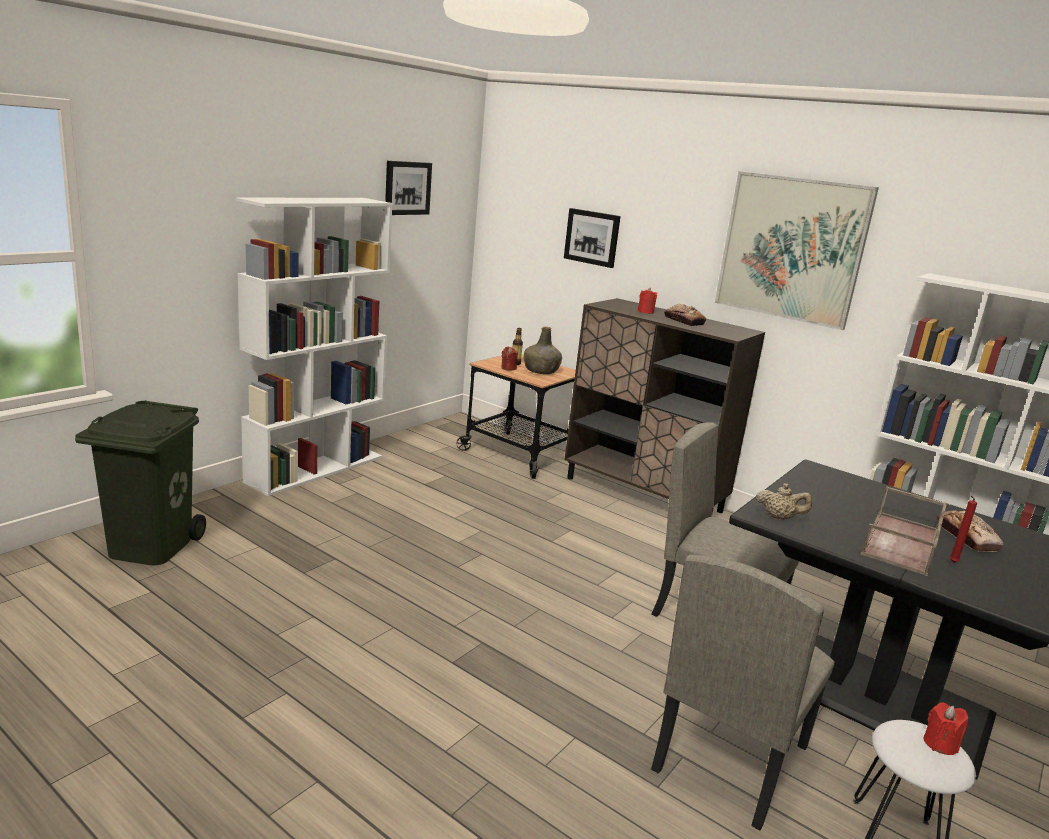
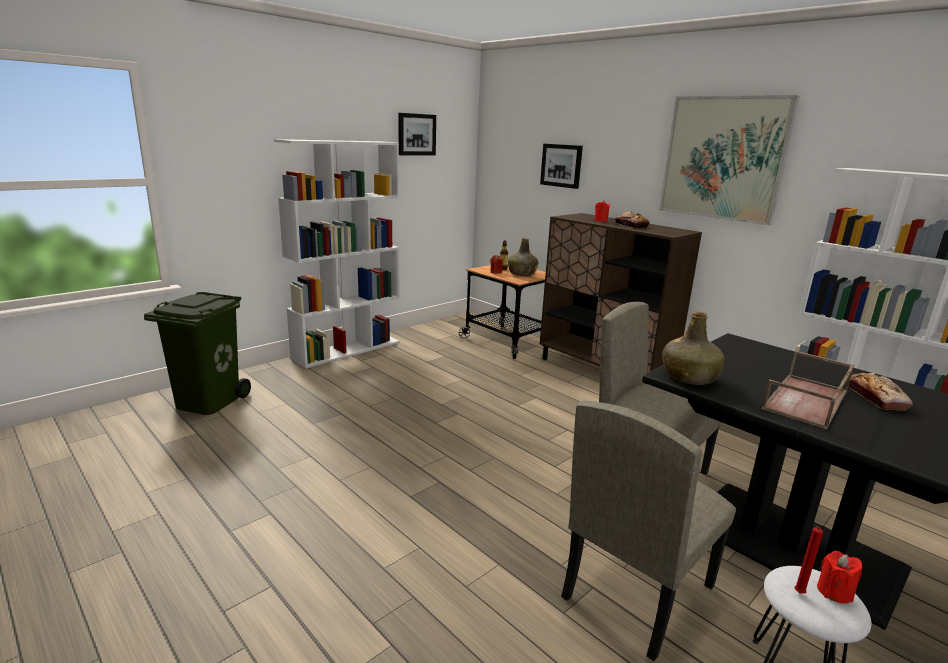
camera: 10 degrees right, 0 degrees up
beige teapot [756,483,812,520] -> green bottle [662,312,724,385]
red candle [949,496,977,563] -> red candle moved to [795,525,823,594]

